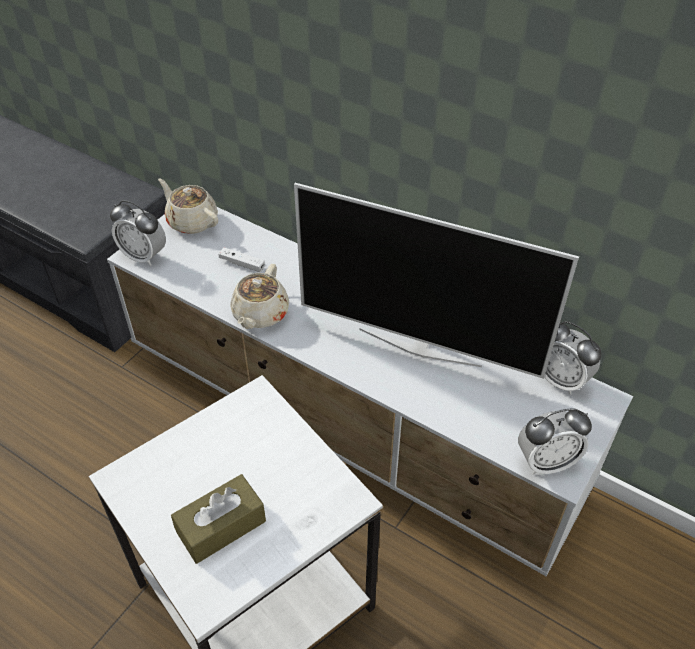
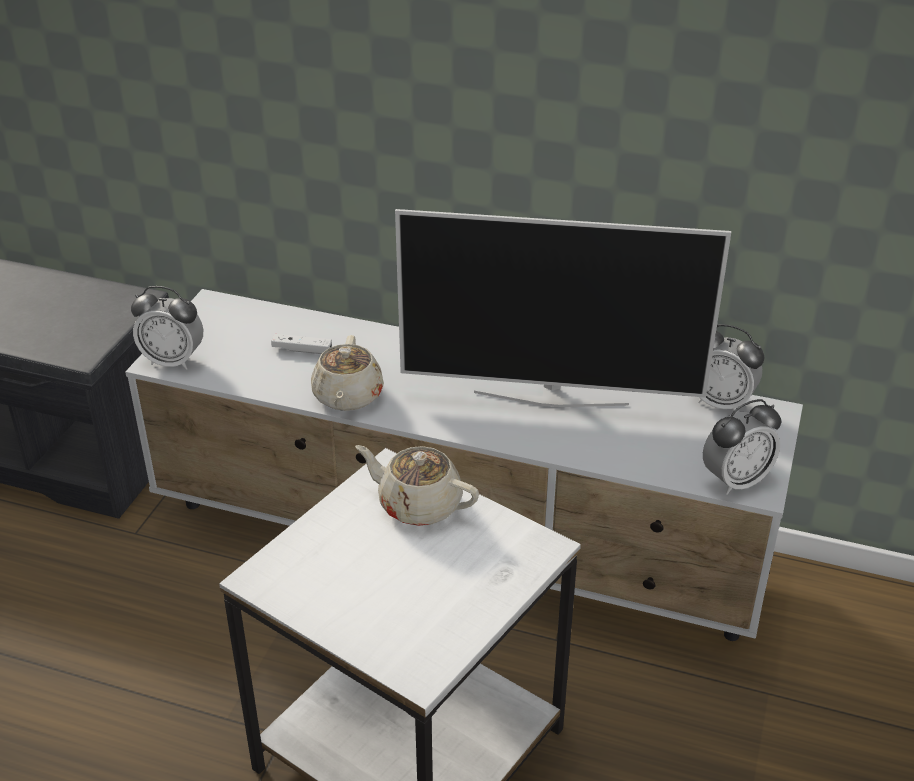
camera: 15 degrees left, 10 degrees down
beige teapot [158,178,218,234] -> beige teapot moved to [355,445,479,526]
brown tissue box [171,474,266,564] -> none

